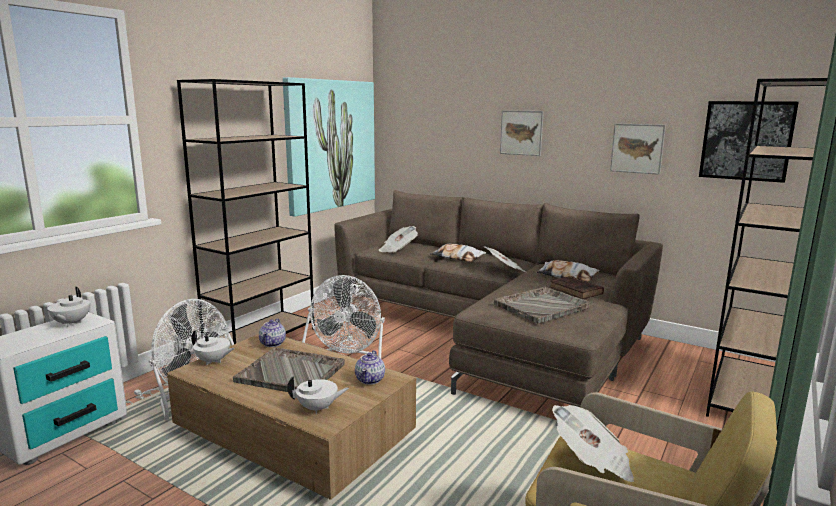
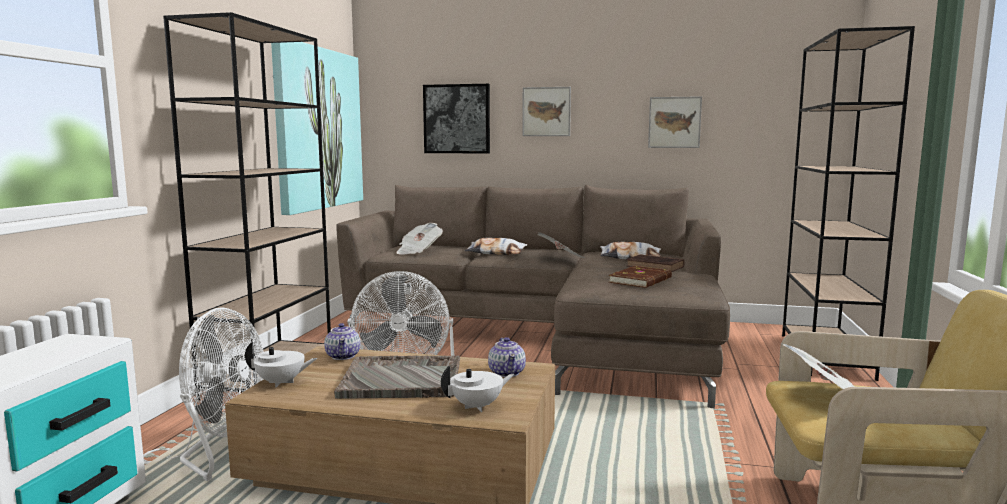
camera: 20 degrees left, 5 degrees down
white teapot [47,287,90,327] -> none
grey tray [494,287,591,324] -> brown book [608,266,672,288]
picture [699,101,799,183] -> picture moved to [423,84,490,153]

